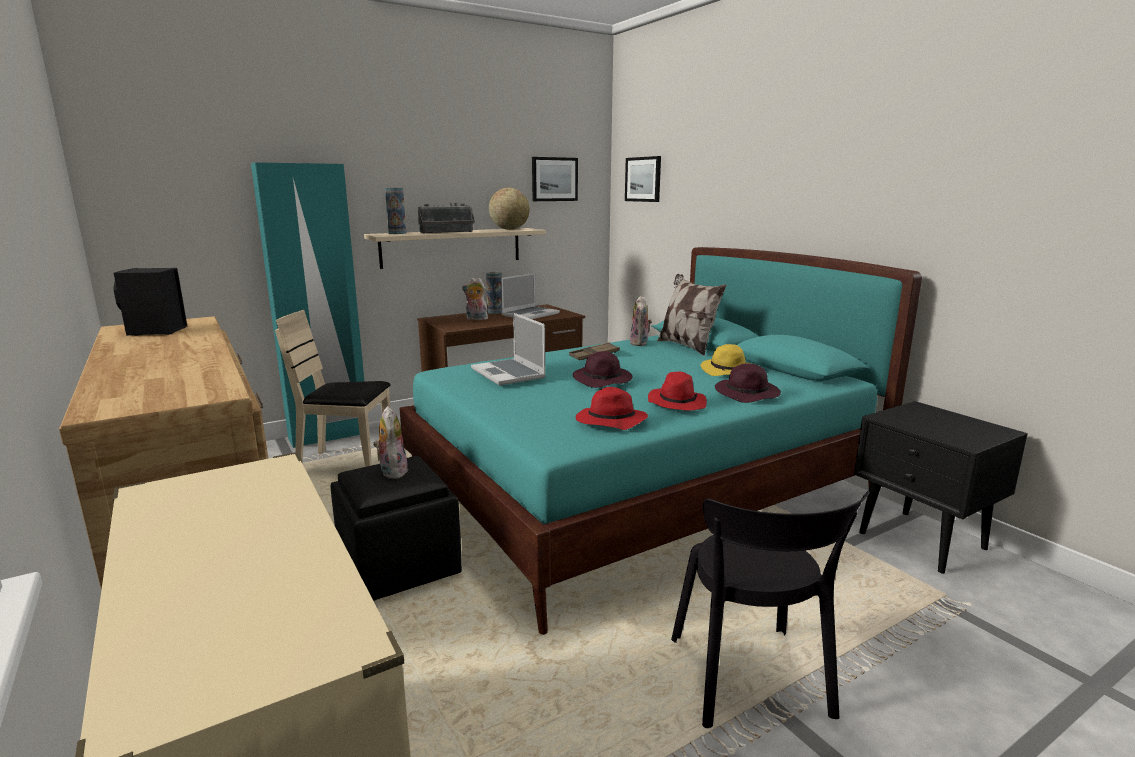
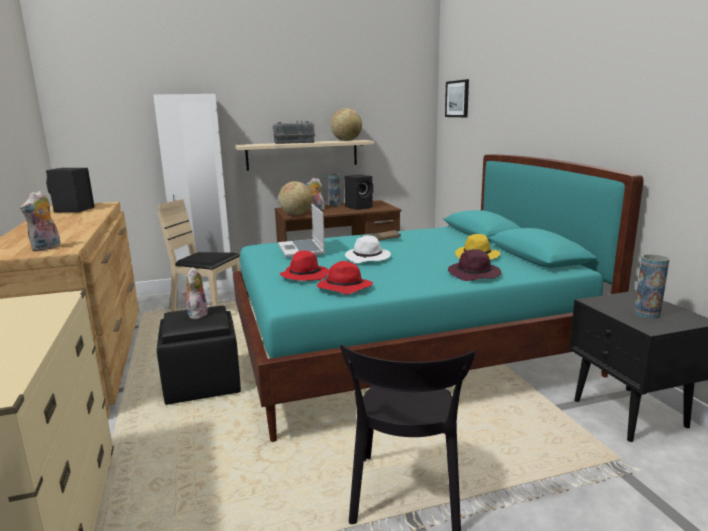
camera: 15 degrees right, 0 degrees up
turquoise wardrobe [251,162,365,448] -> white wardrobe [153,94,234,298]
vase [385,188,406,234] -> vase moved to [634,254,670,319]
laptop [501,273,560,319] -> black speaker [344,174,373,210]
picture [532,157,578,201] -> none
purple hat [573,351,632,388] -> white hat [345,235,391,263]
plush toy [630,296,652,346] -> plush toy moved to [20,191,60,252]
red hat [648,372,707,411] -> red hat moved to [280,251,329,281]
pillow [657,274,727,356] -> none
none -> globe [278,181,312,215]

